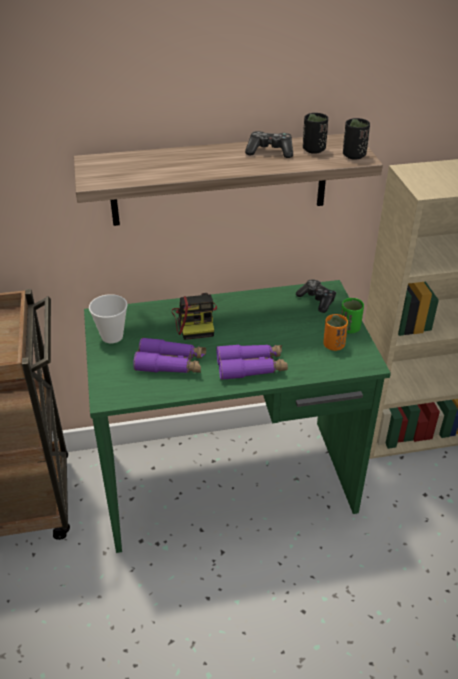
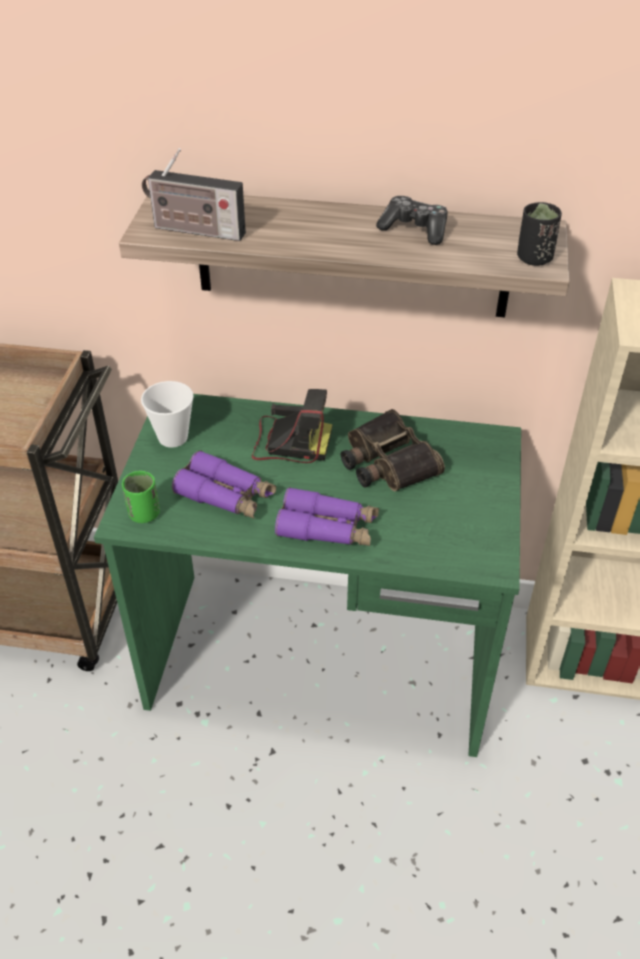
camera: 20 degrees right, 5 degrees up
camera [172,293,217,340] -> camera turned 90 degrees counterclockwise [252,389,333,463]
game controller [296,279,336,313] -> none
black cup [303,113,328,154] -> none
orange cup [323,314,348,351] -> none
green cup [341,298,364,334] -> green cup moved to [122,471,160,523]
none -> radio [142,148,246,241]
none -> binoculars [341,409,445,492]

